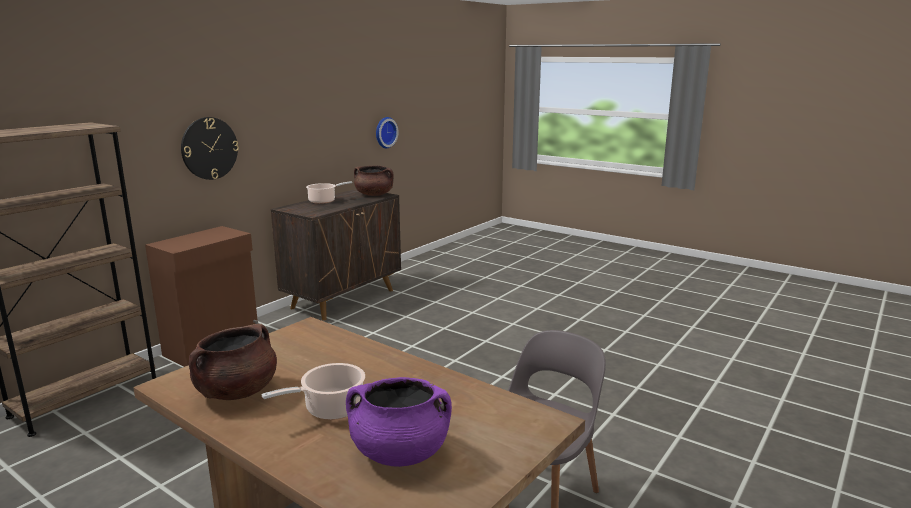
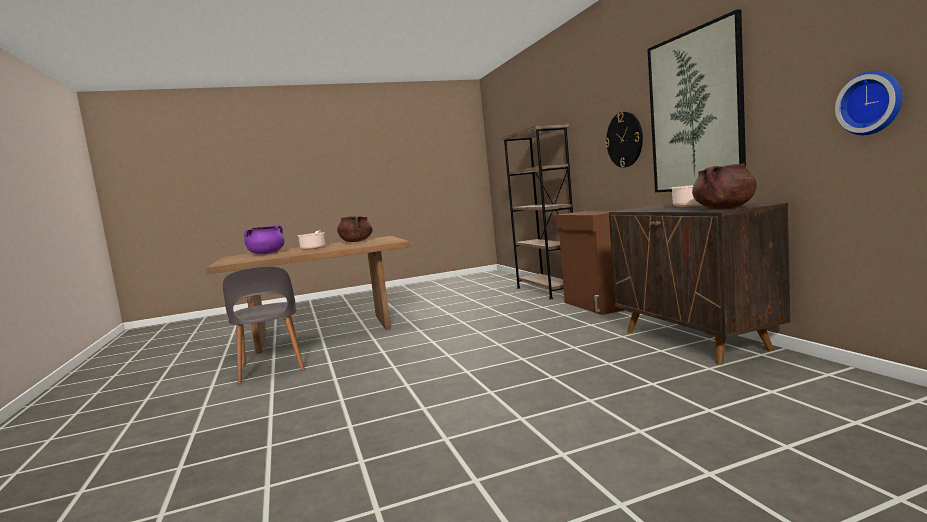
camera: 125 degrees right, 10 degrees down
none -> picture [647,9,746,192]

